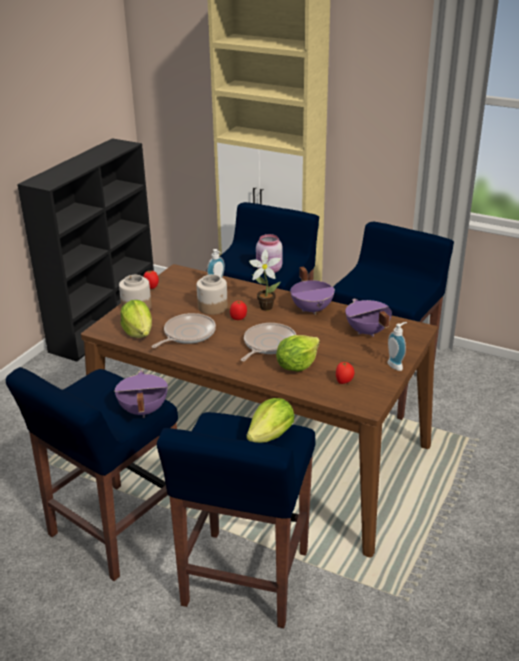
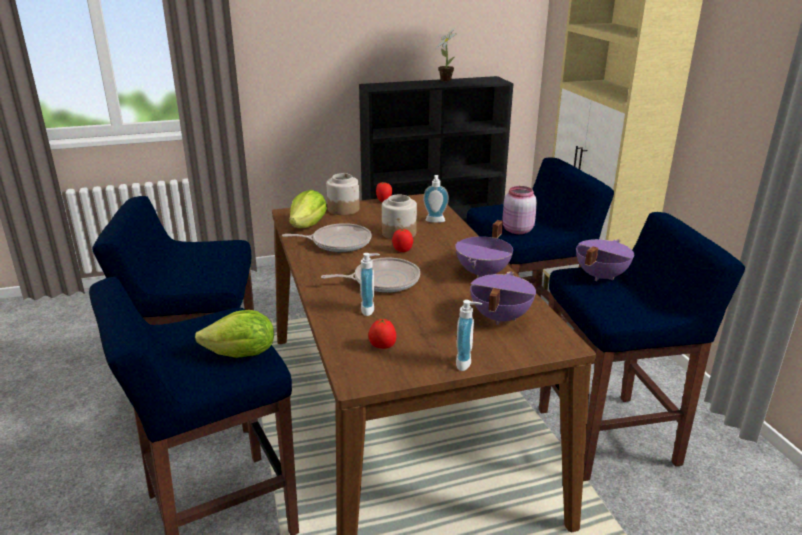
camera: 45 degrees right, 5 degrees down
purple cooking pot [115,370,168,418] -> purple cooking pot moved to [576,239,634,281]
potted plant [249,249,281,311] -> potted plant moved to [435,28,457,81]
lettuce [276,335,320,372] -> soap dispenser [360,253,380,316]

